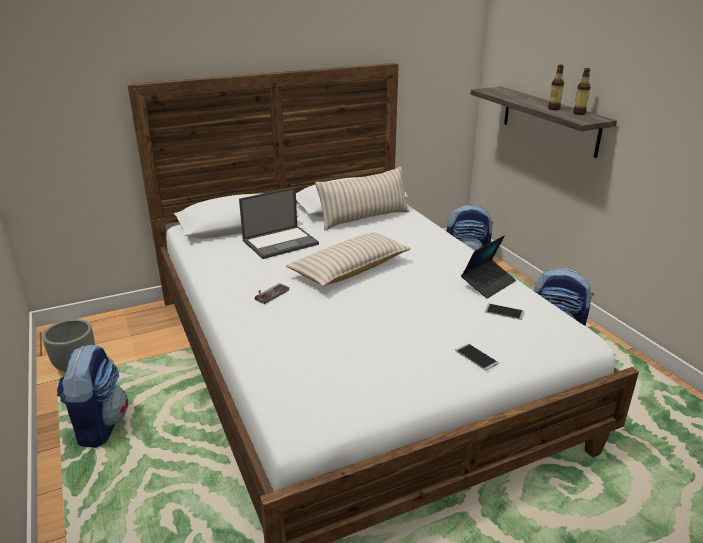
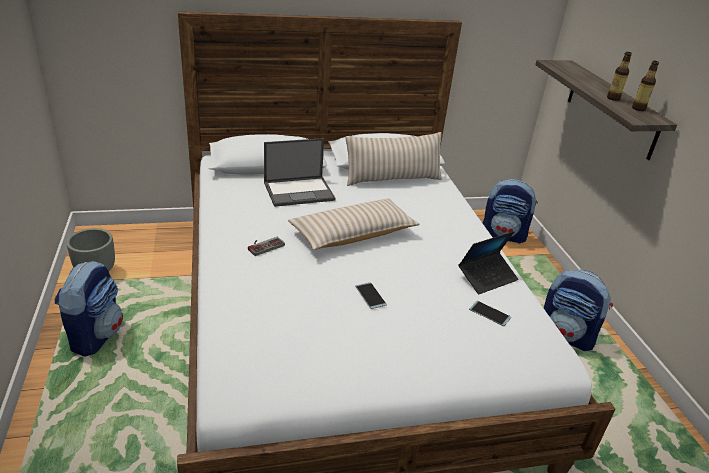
camera: 10 degrees right, 5 degrees up
phone [455,344,499,370] -> phone moved to [355,282,387,309]

